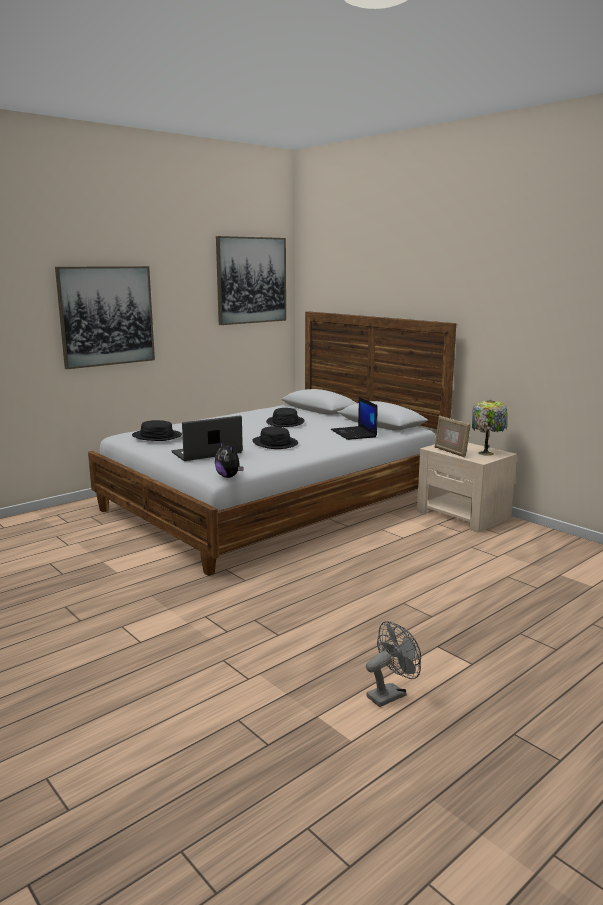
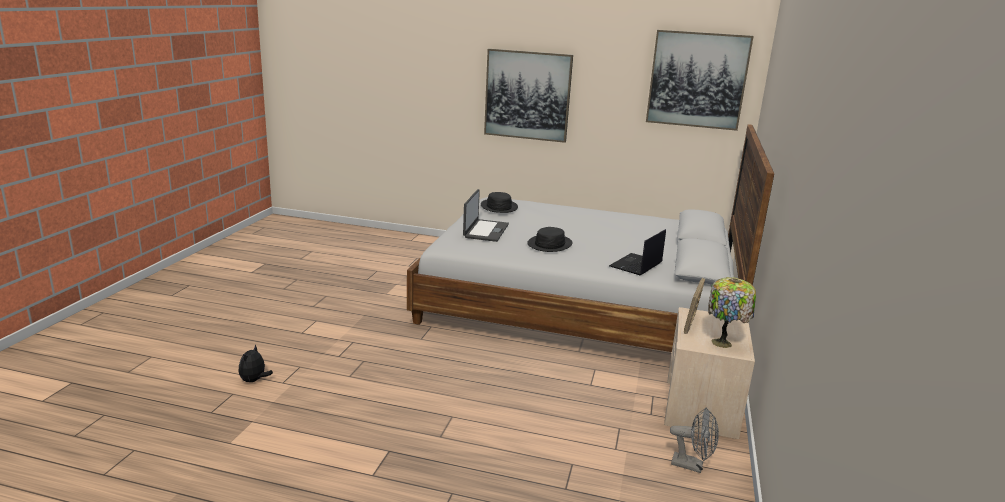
camera: 55 degrees right, 5 degrees up
laptop [172,416,243,461] -> laptop turned 75 degrees clockwise [463,189,509,242]
plush toy [215,442,244,478] -> plush toy moved to [238,344,273,382]
black hat [266,408,305,427] -> none
grey fan [366,621,421,707] -> grey fan moved to [670,408,719,473]

